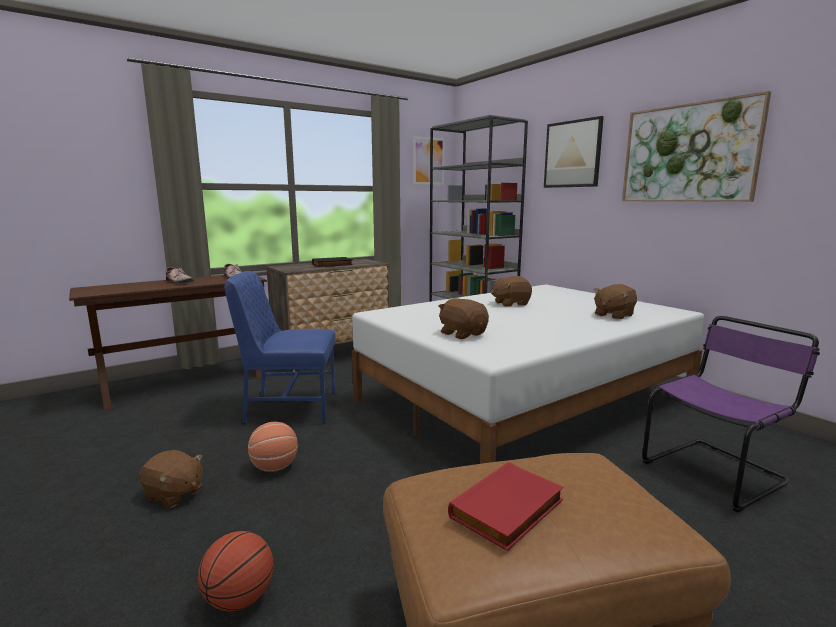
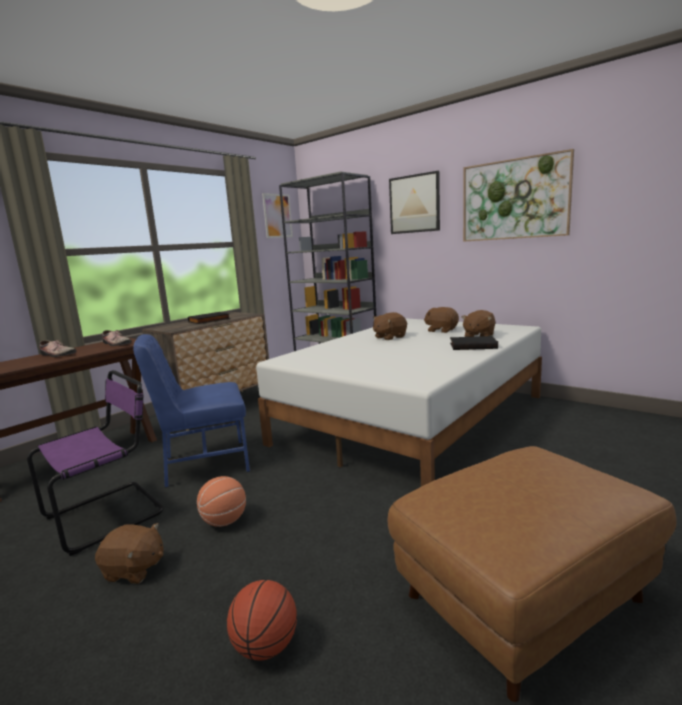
camera: 15 degrees left, 0 degrees up
brown plush toy [438,298,489,339] -> brown plush toy moved to [424,307,459,333]
red book [448,462,564,551] -> none
purple chair [642,316,820,513] -> purple chair moved to [27,370,164,556]
none -> black book [450,336,498,350]

